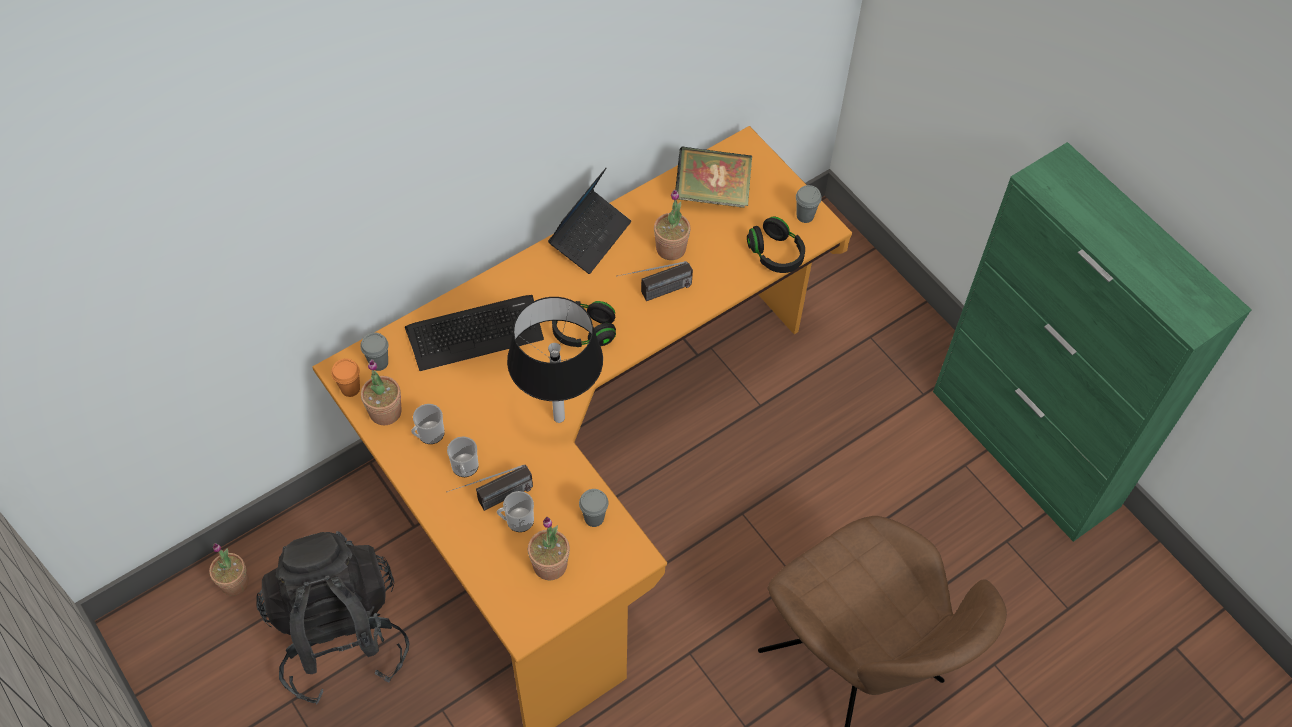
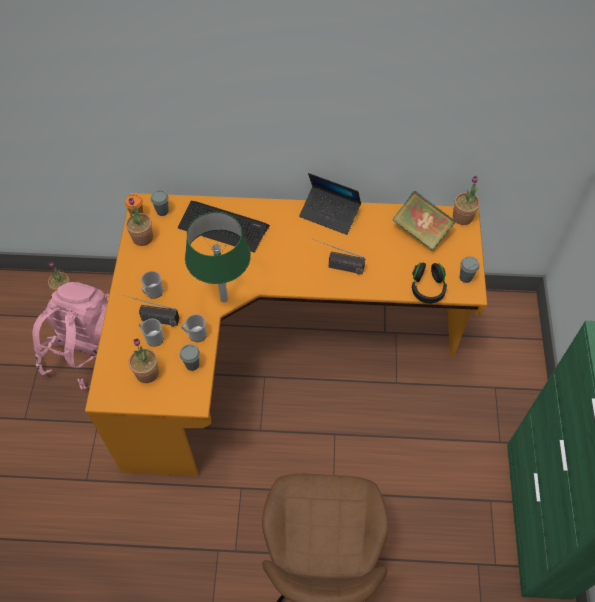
camera: 40 degrees right, 0 degrees up
black backpack [256,531,410,704] -> pink backpack [32,282,109,389]
mug [411,404,445,444] -> mug moved to [181,314,207,342]
black table lamp [507,297,603,423] -> green table lamp [185,212,251,302]
laptop [548,168,631,274] -> laptop turned 45 degrees clockwise [299,173,361,235]
black headphones [552,301,616,347] -> none
potted plant [654,190,691,260] -> potted plant moved to [453,176,480,225]

